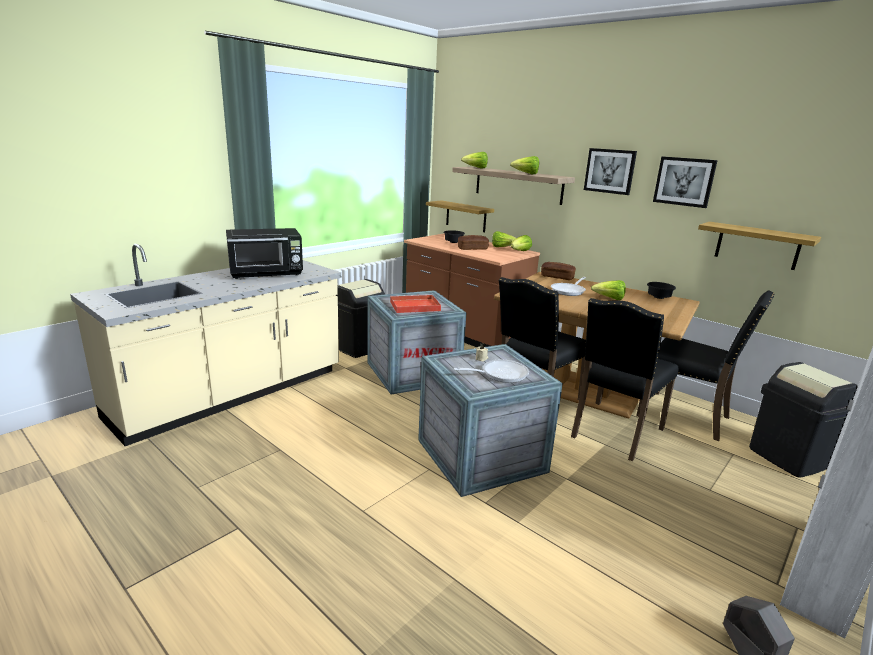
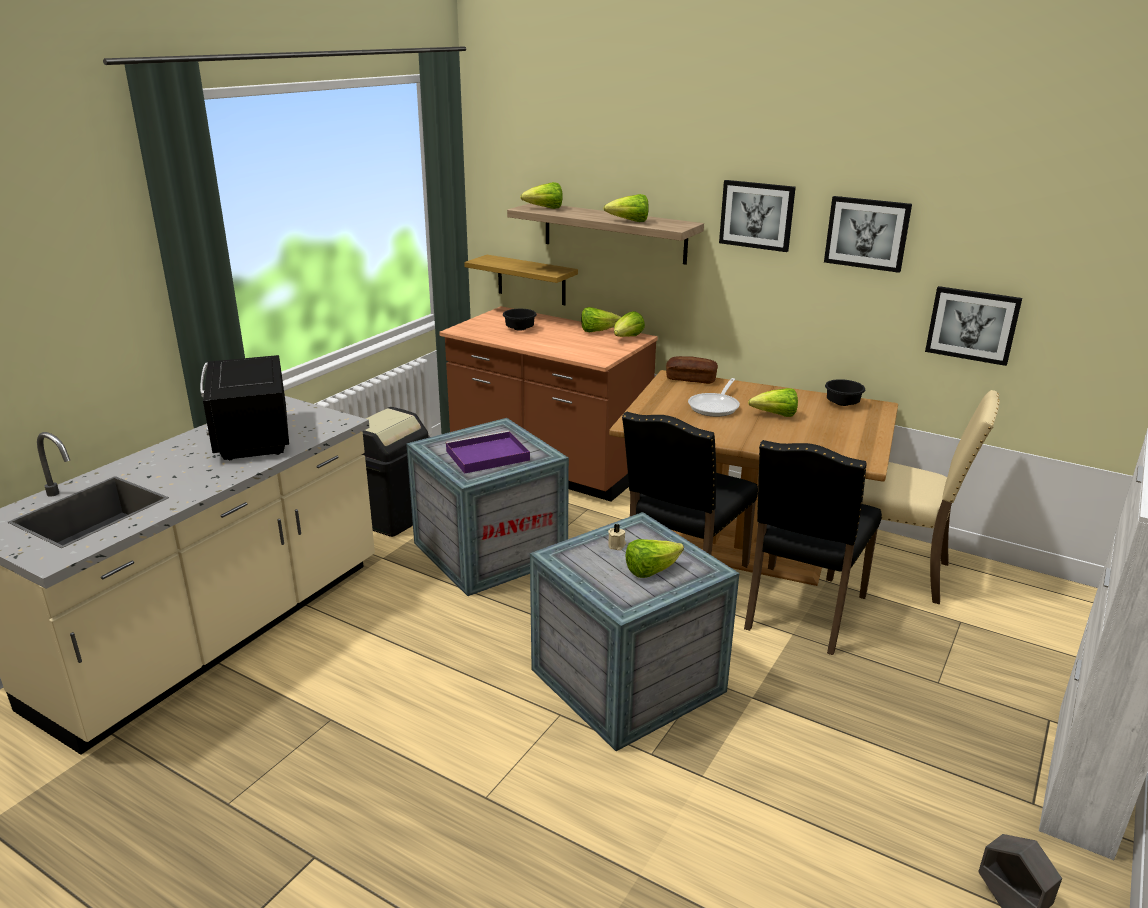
camera: 10 degrees left, 5 degrees up
black microwave [226,228,303,279] -> black microwave turned 105 degrees clockwise [200,355,289,460]
red tray [390,294,441,313] -> purple tray [445,431,530,474]
frying pan [453,360,529,383] -> lettuce [626,539,684,578]
bread [458,235,489,250] -> none
black chair [636,291,774,441] -> beige chair [826,390,1000,604]
shelf [698,222,821,270] -> picture [925,286,1022,366]
black trash can [749,362,858,478] -> none

